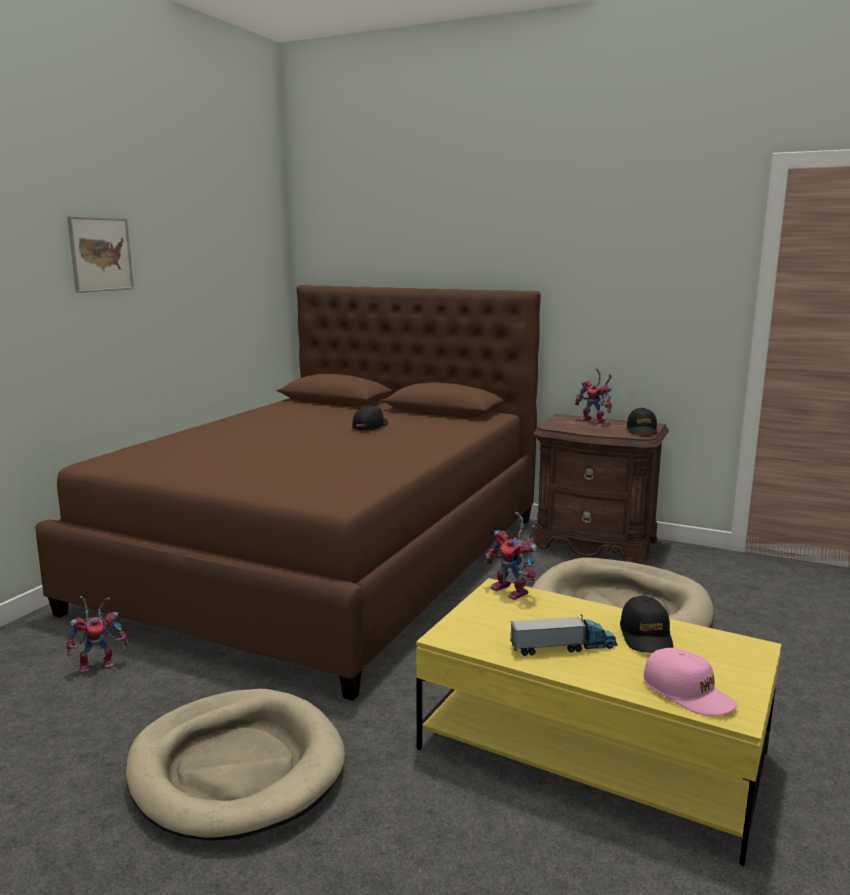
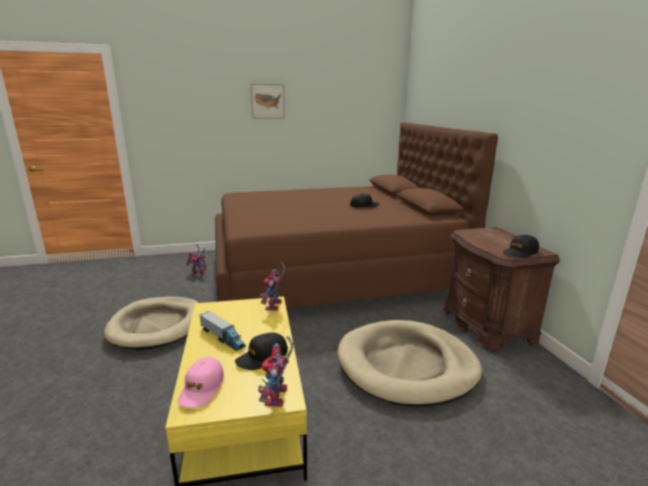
camera: 50 degrees right, 5 degrees up
toy robot [575,368,612,424] -> toy robot moved to [258,336,293,407]

